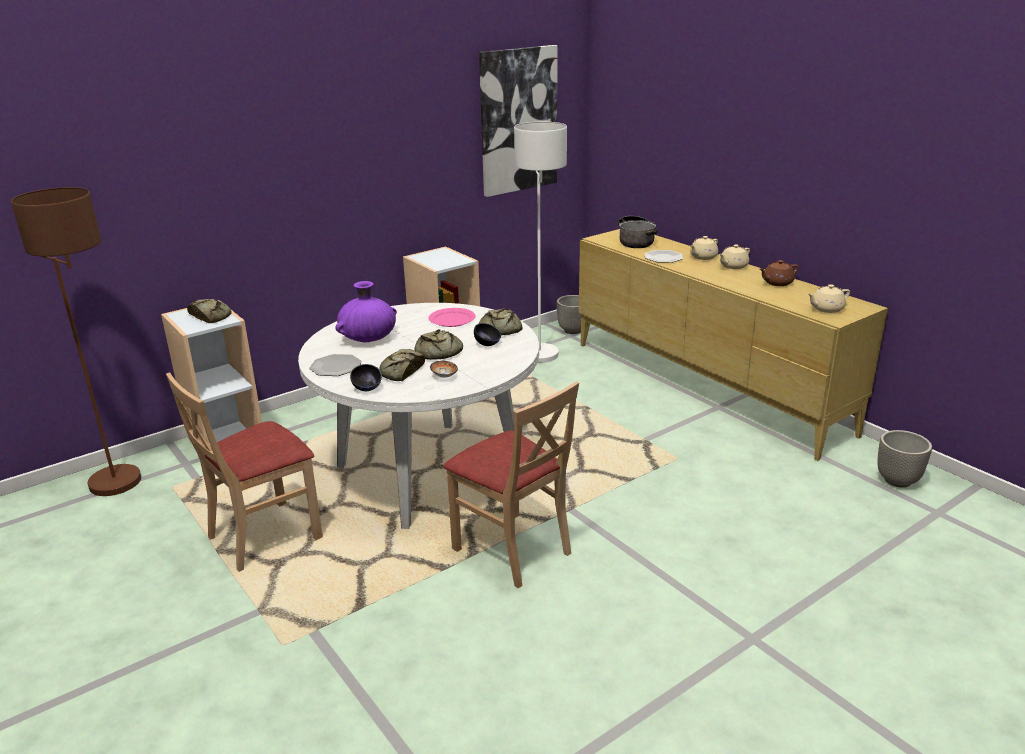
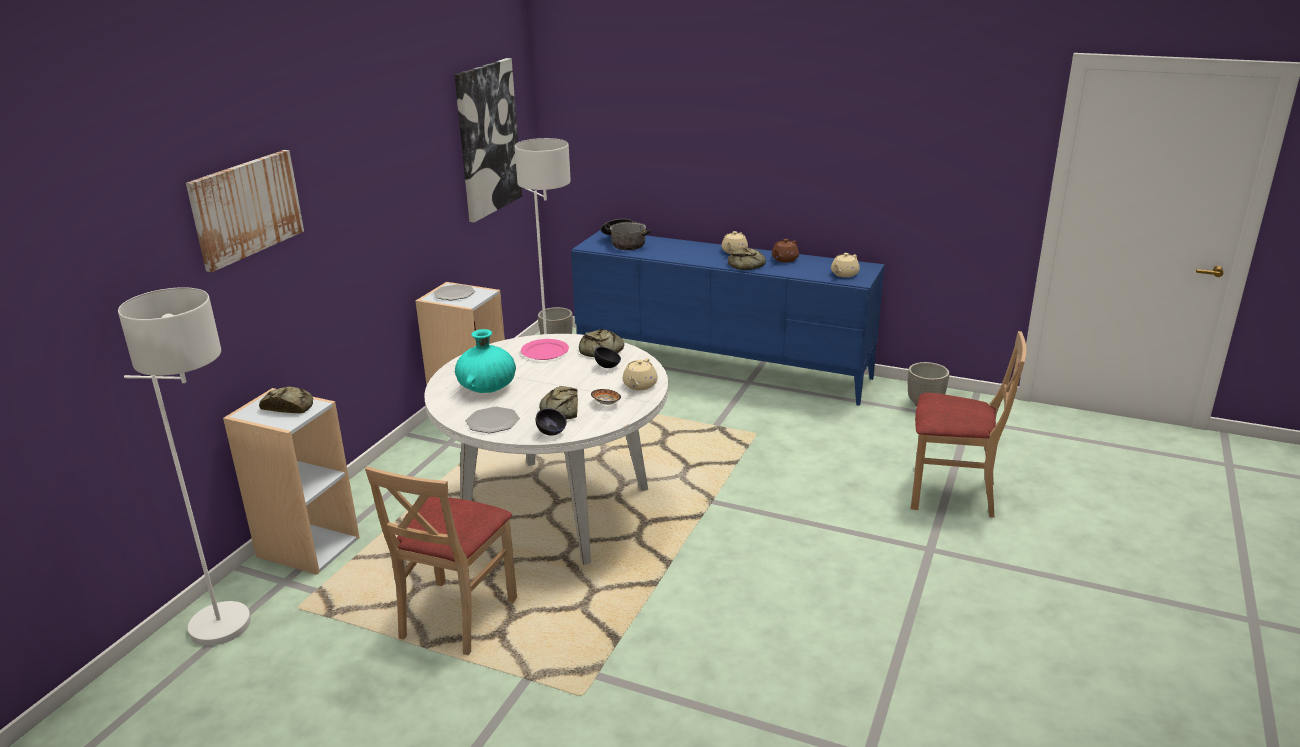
camera: 30 degrees left, 0 degrees up
brown floor lamp [11,187,141,496] -> white floor lamp [118,287,251,646]
purple vase [335,281,397,342] -> turquoise vase [455,329,516,393]
bread [415,329,463,360] -> bread moved to [728,248,766,270]
beige chair [444,381,579,588] -> beige chair moved to [911,331,1026,518]
beige cabinet [579,229,888,461] -> blue cabinet [571,230,885,406]
plate [645,250,683,263] -> plate moved to [433,284,475,300]
beige teapot [690,236,718,260] -> beige teapot moved to [623,358,658,390]
none -> picture [186,150,304,272]

